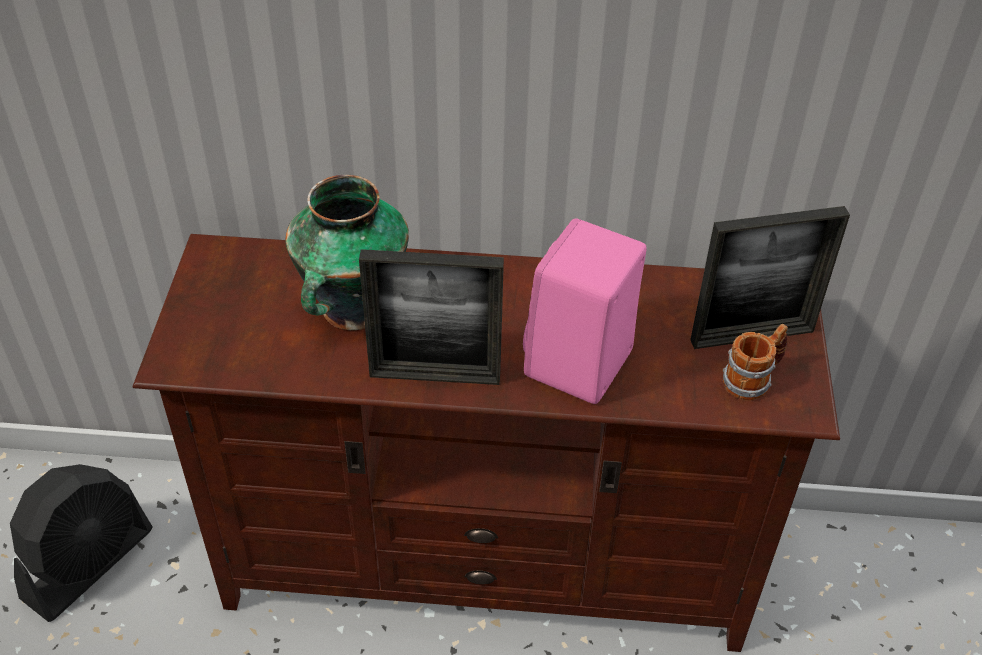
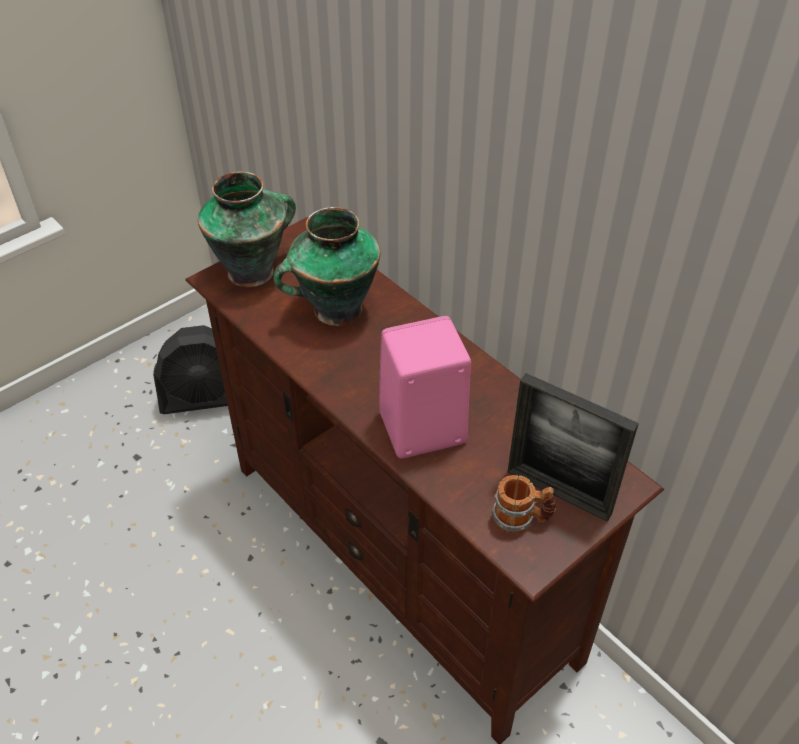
camera: 45 degrees right, 0 degrees up
picture frame [359,249,504,385] -> none
none -> vase [198,172,296,287]

